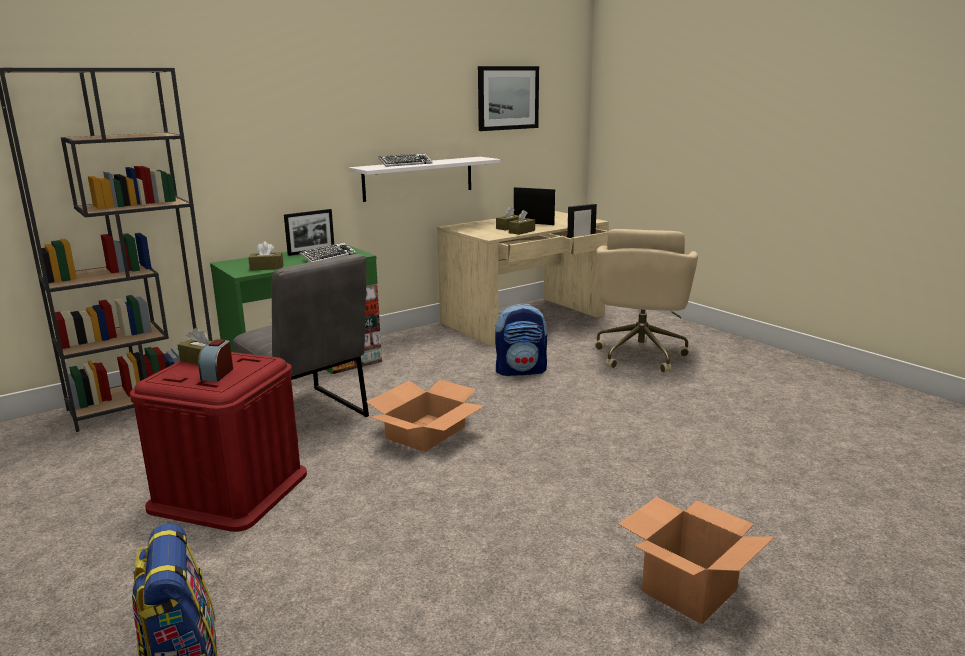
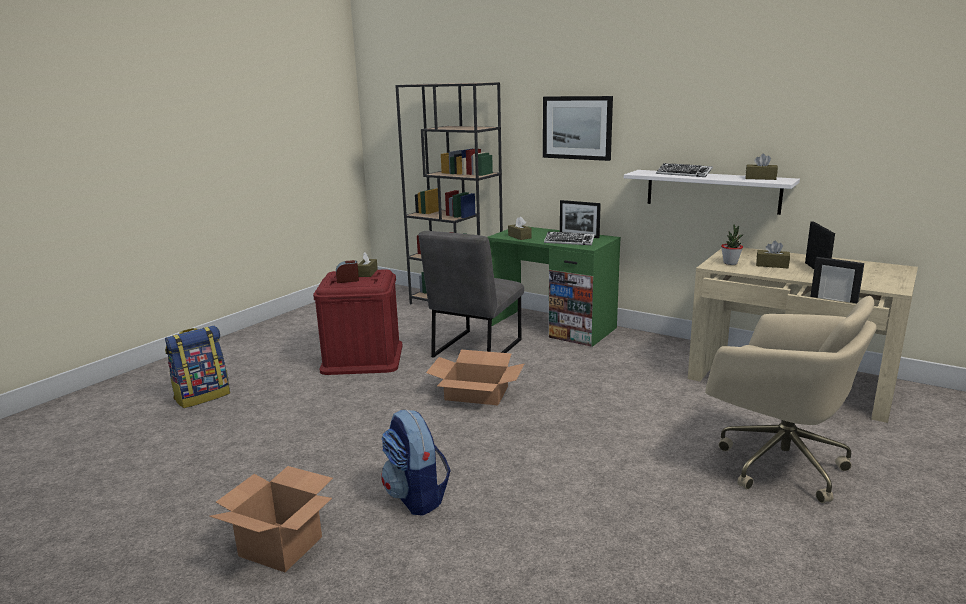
camera: 70 degrees right, 0 degrees up
picture [478,66,539,131] -> picture moved to [543,96,613,161]
backpack [495,304,547,376] -> backpack moved to [381,410,451,516]
brown tissue box [509,210,535,235] -> brown tissue box moved to [745,154,778,180]
beige office chair [595,229,698,373] -> beige office chair turned 135 degrees counterclockwise [705,296,877,503]
none -> potted plant [721,225,743,265]

